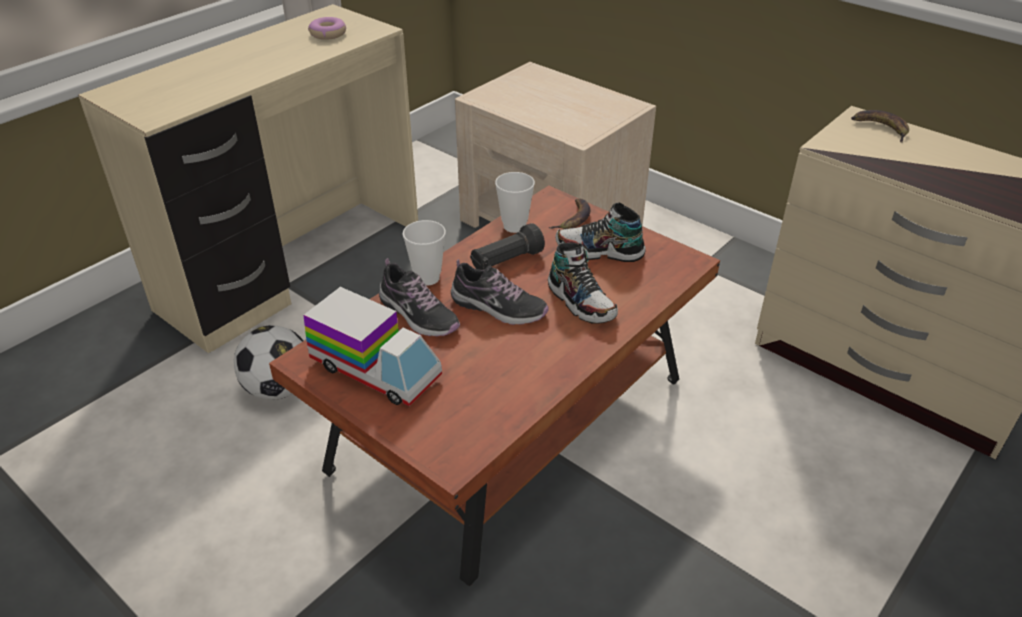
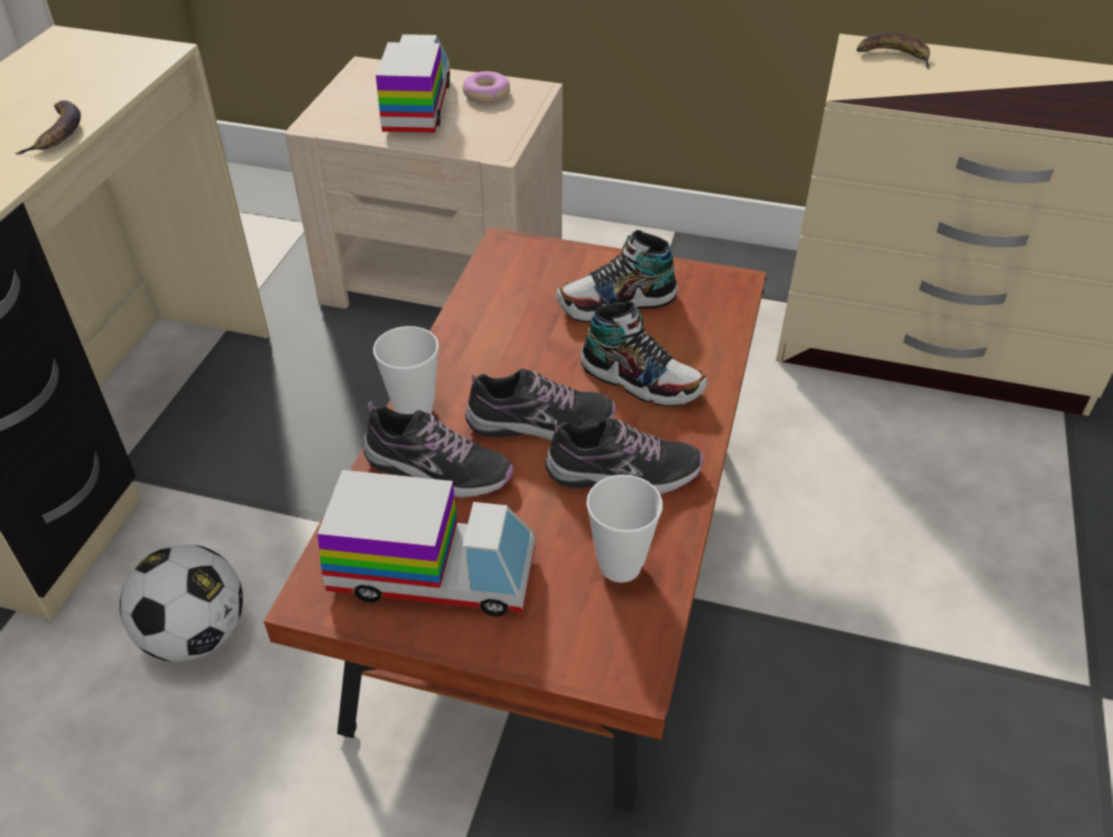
camera: 25 degrees left, 5 degrees up
donut [308,17,346,40] -> donut moved to [463,71,510,103]
black flashlight [470,223,545,270] -> none
cup [495,172,535,233] -> cup moved to [586,475,663,583]
banana [549,199,591,229] -> banana moved to [15,100,81,155]
none -> toy truck [376,34,450,133]
none -> shoe [546,417,703,494]

